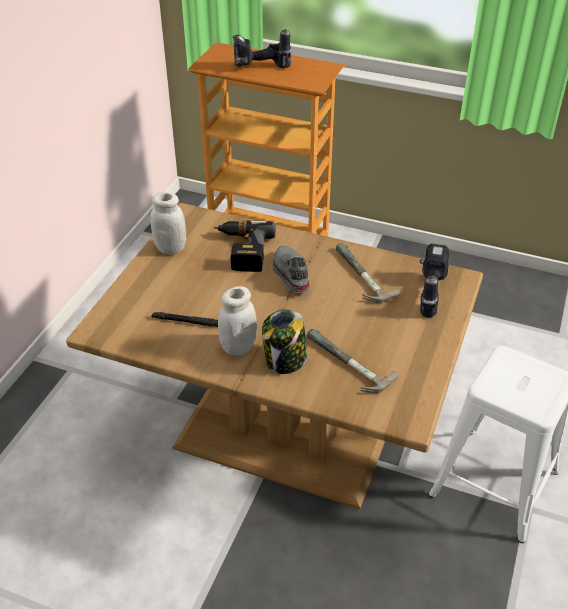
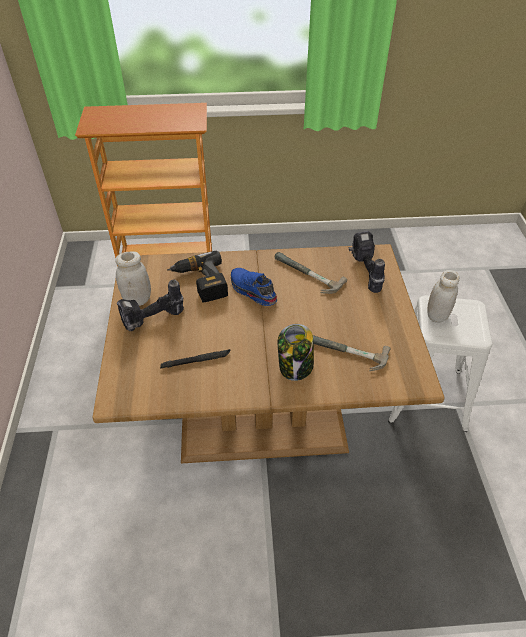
camera: 25 degrees left, 5 degrees up
white jar [218,286,257,356] -> white jar moved to [427,270,460,323]
power drill [233,29,292,68] -> power drill moved to [117,280,184,331]
grey shoe [273,246,310,293] -> blue shoe [231,268,277,306]

